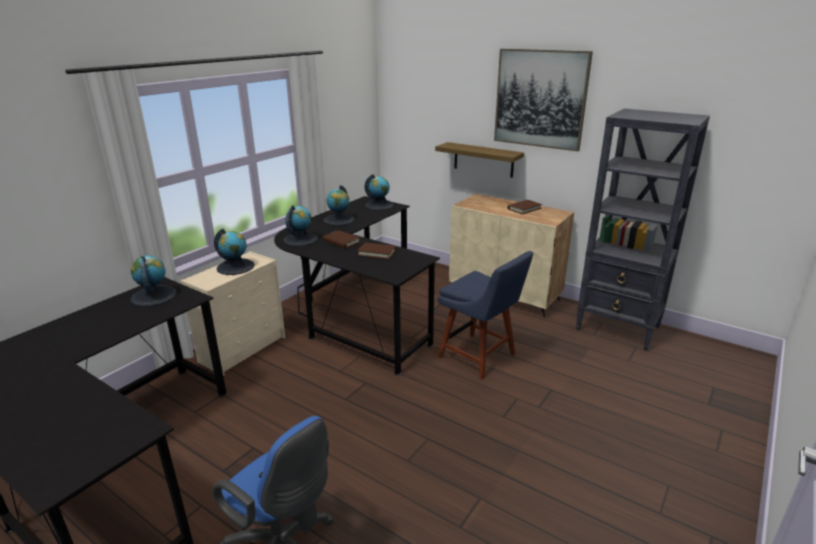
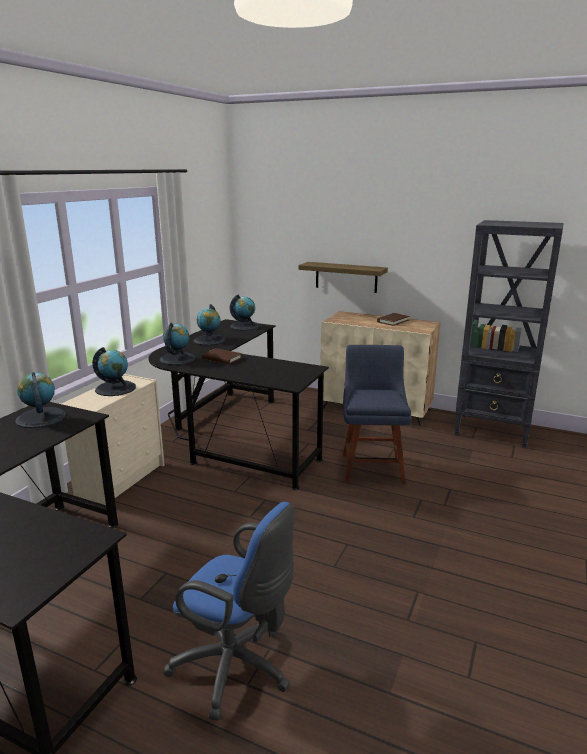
camera: 10 degrees left, 5 degrees down
brown book [357,243,396,259] -> none
blue chair [438,251,533,380] -> blue chair turned 120 degrees counterclockwise [343,345,412,484]
picture [494,49,593,151] -> none

